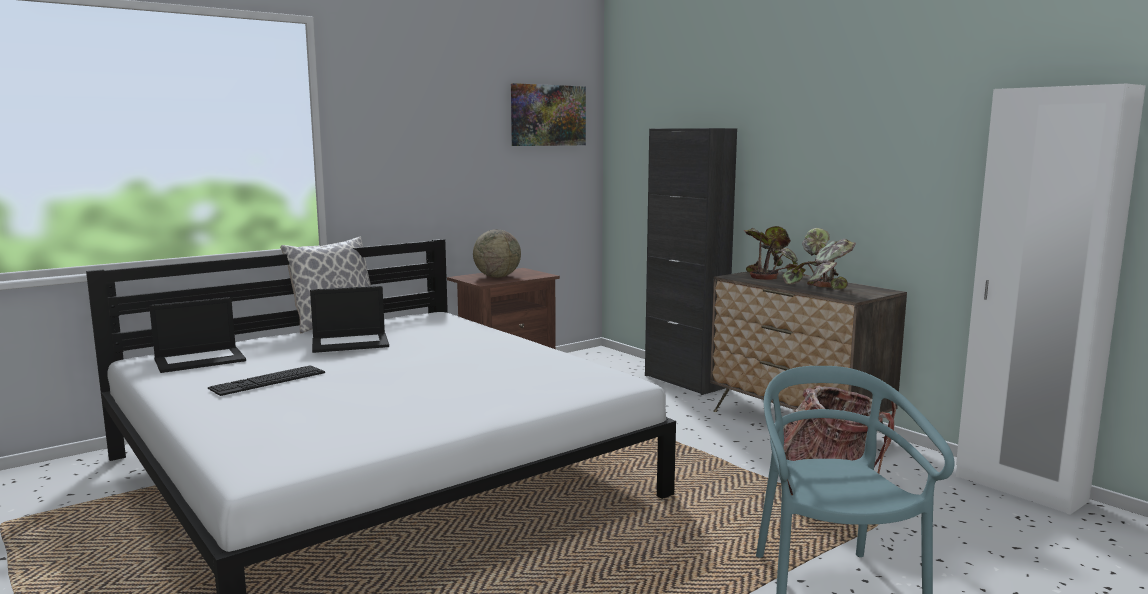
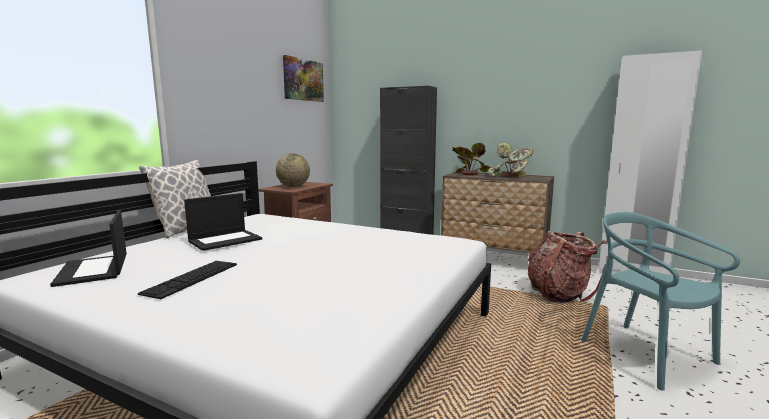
camera: 25 degrees left, 0 degrees up
laptop [149,297,246,373] -> laptop turned 120 degrees clockwise [50,210,127,287]

